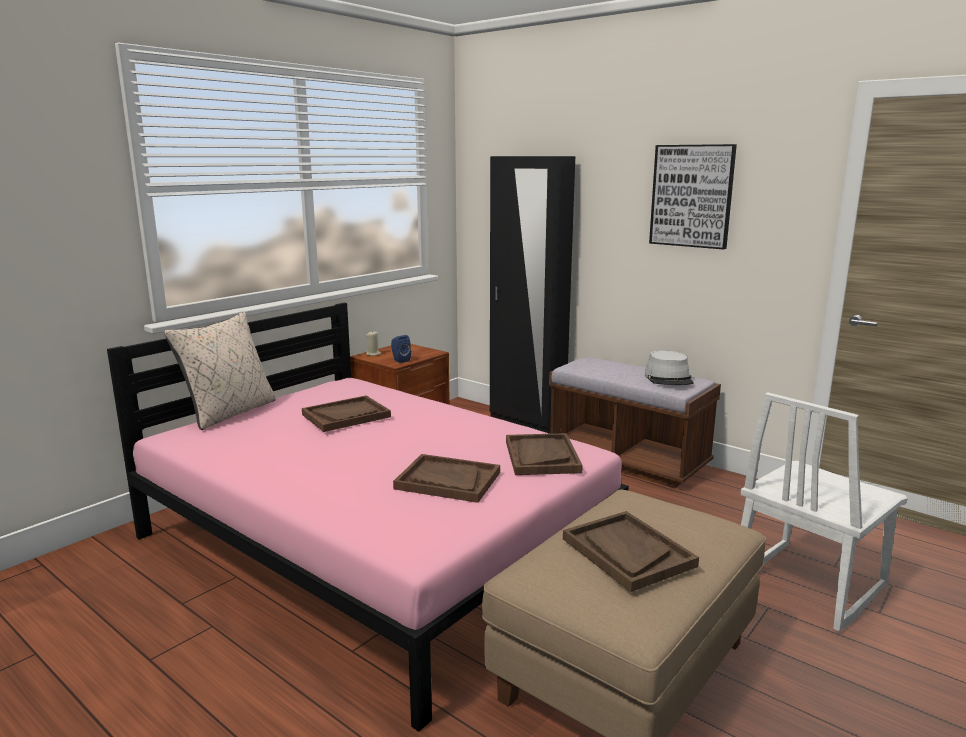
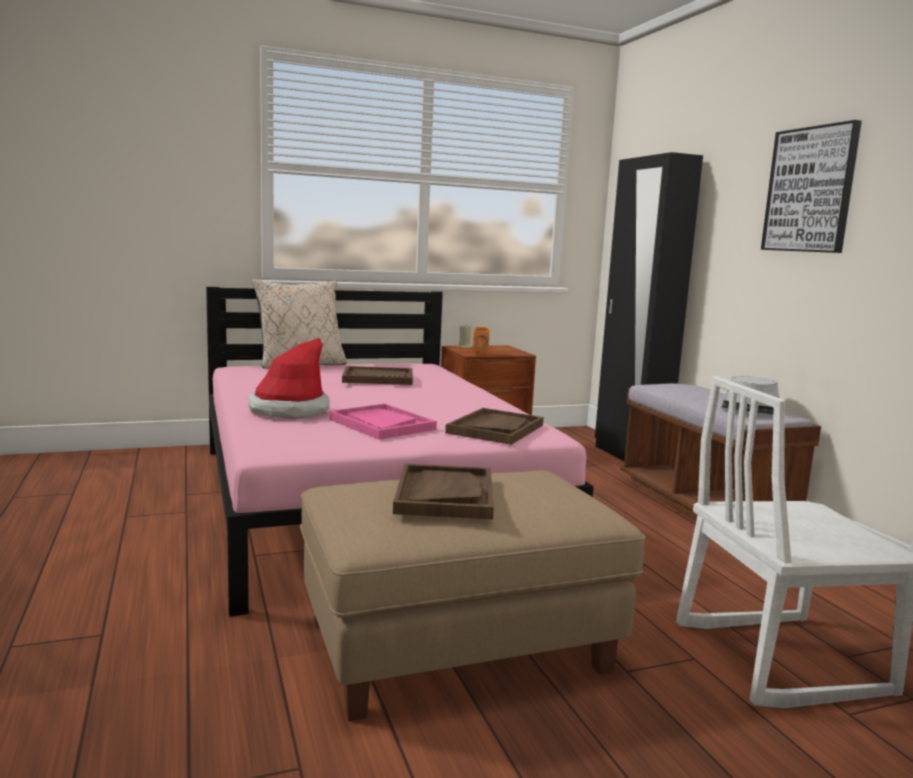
camera: 30 degrees right, 5 degrees down
blue speaker [391,335,411,363] -> orange speaker [473,327,489,355]
brown tray [393,454,500,503] -> pink tray [329,404,437,440]
none -> hat [248,338,330,419]

